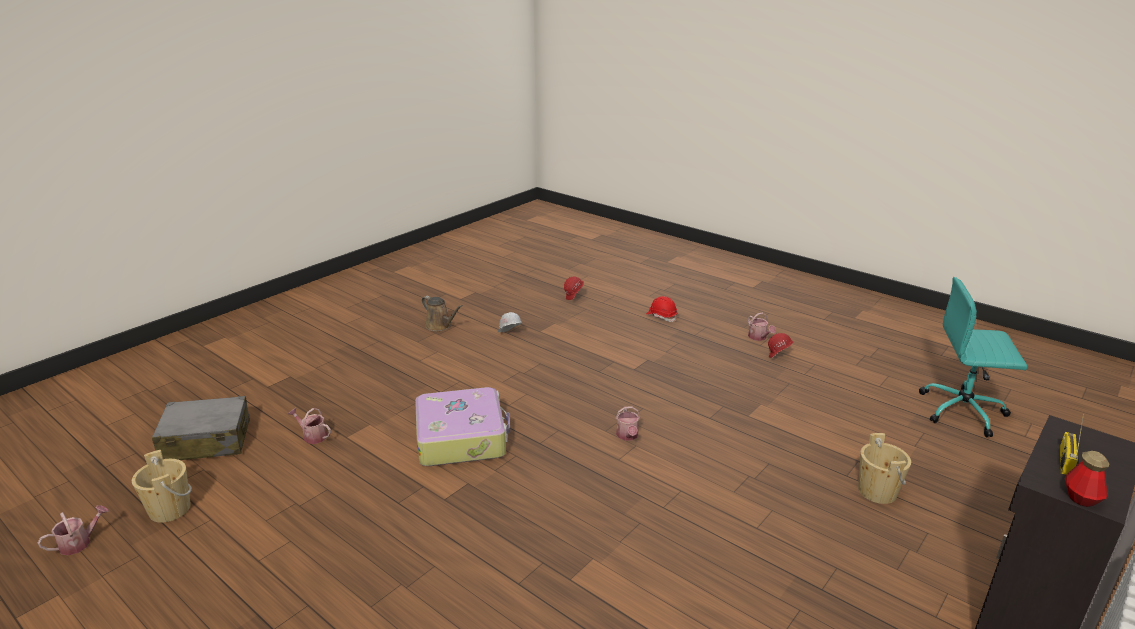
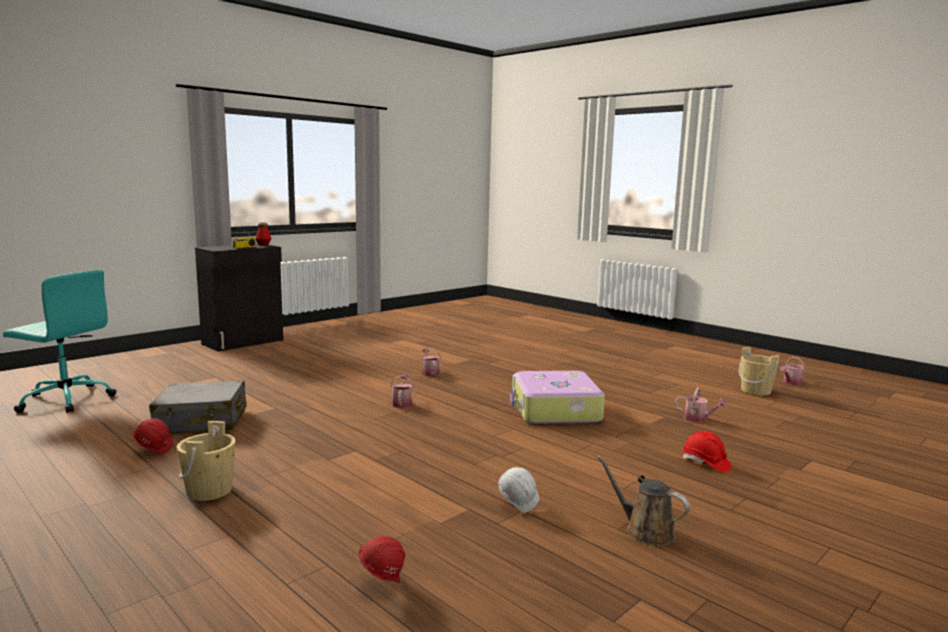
camera: 175 degrees left, 15 degrees down
grey suitcase [152,396,250,460] -> grey suitcase moved to [149,380,247,433]
red hard hat [646,296,678,322] -> red hard hat moved to [683,431,732,472]
watering can [748,312,776,341] -> watering can moved to [421,348,441,376]
beige bucket [858,433,911,504] -> beige bucket moved to [177,421,235,501]

